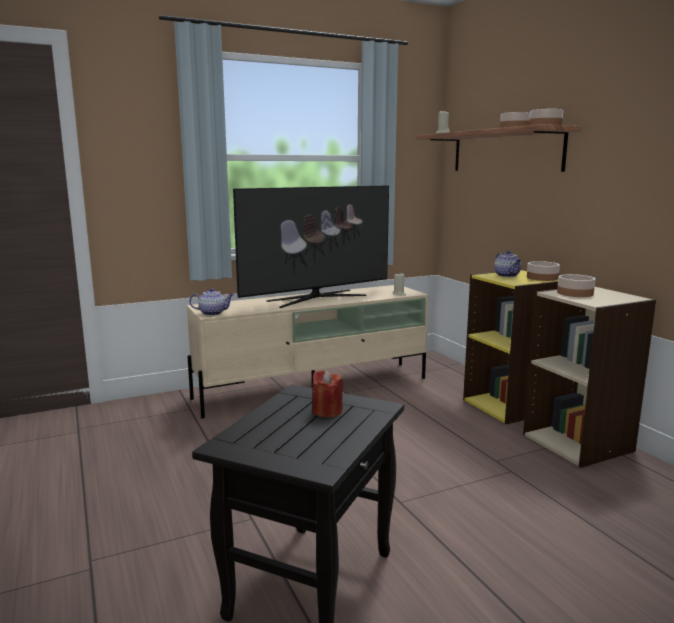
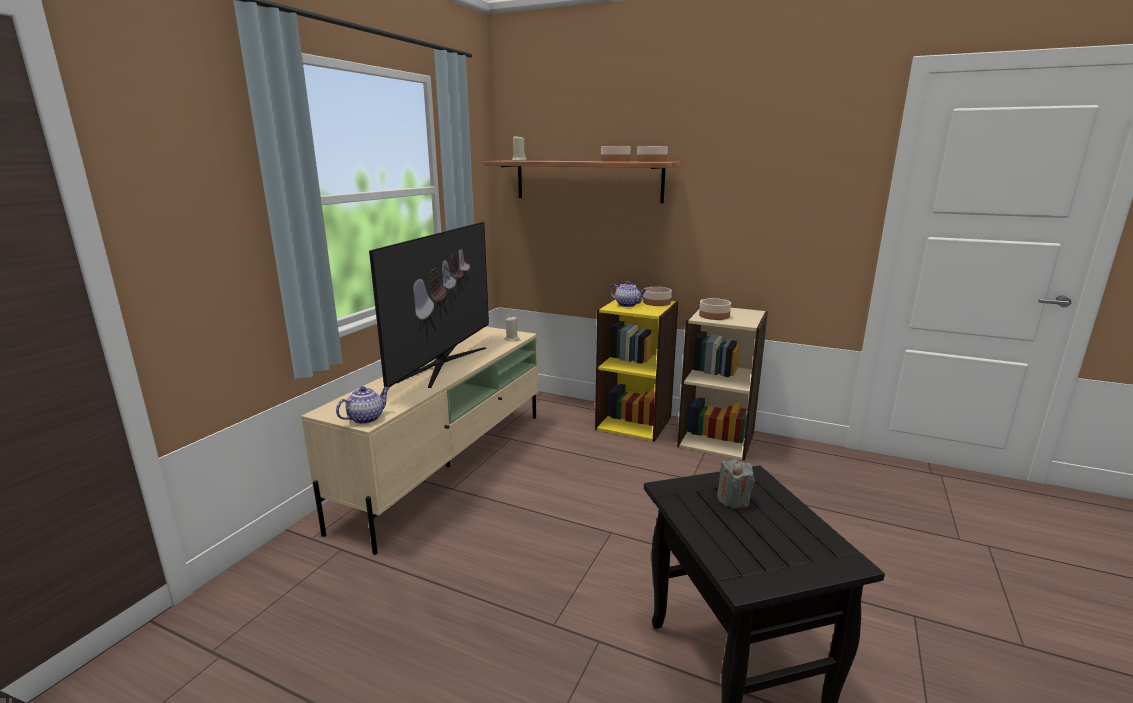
camera: 40 degrees left, 5 degrees up
red candle [313,370,343,418] -> grey candle [717,460,755,509]

